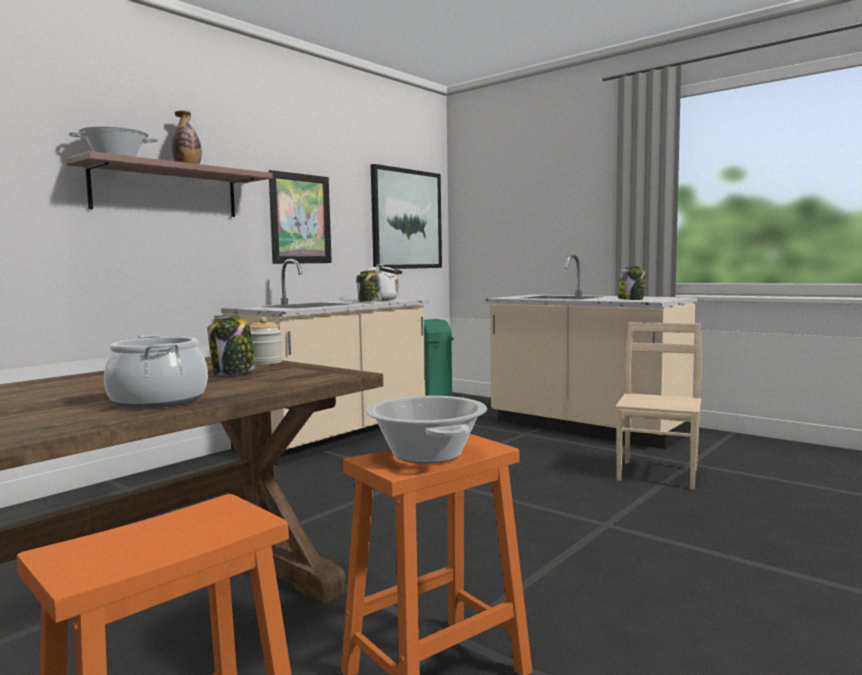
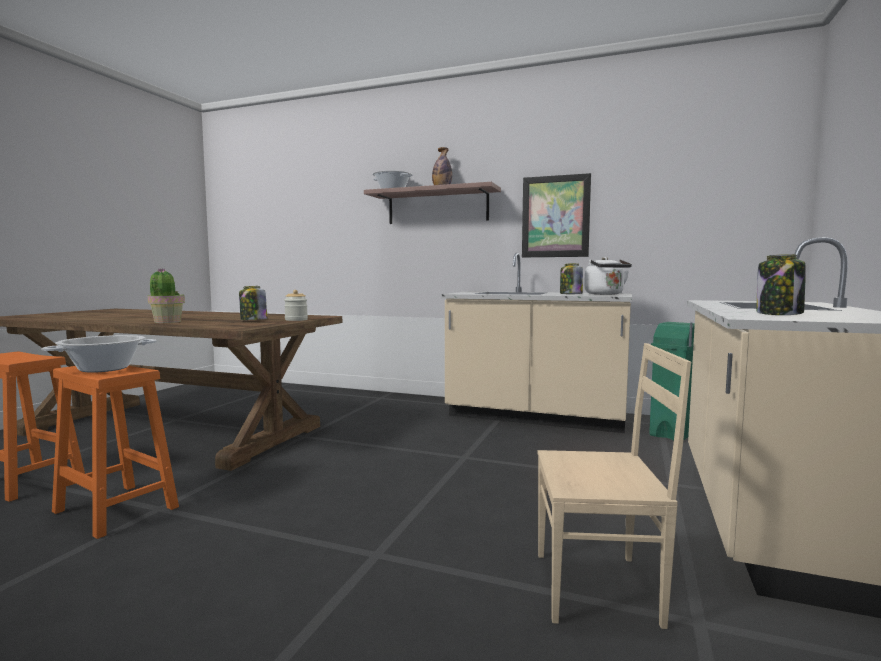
camera: 70 degrees right, 0 degrees up
cooking pot [104,335,208,409] -> potted plant [148,268,185,323]
picture [371,164,442,269] -> none

